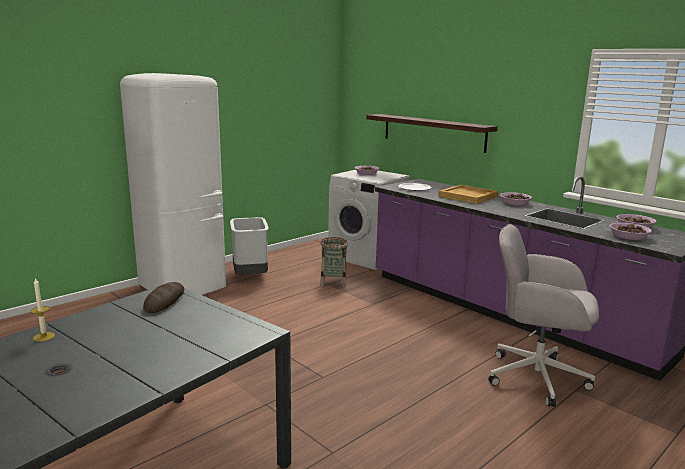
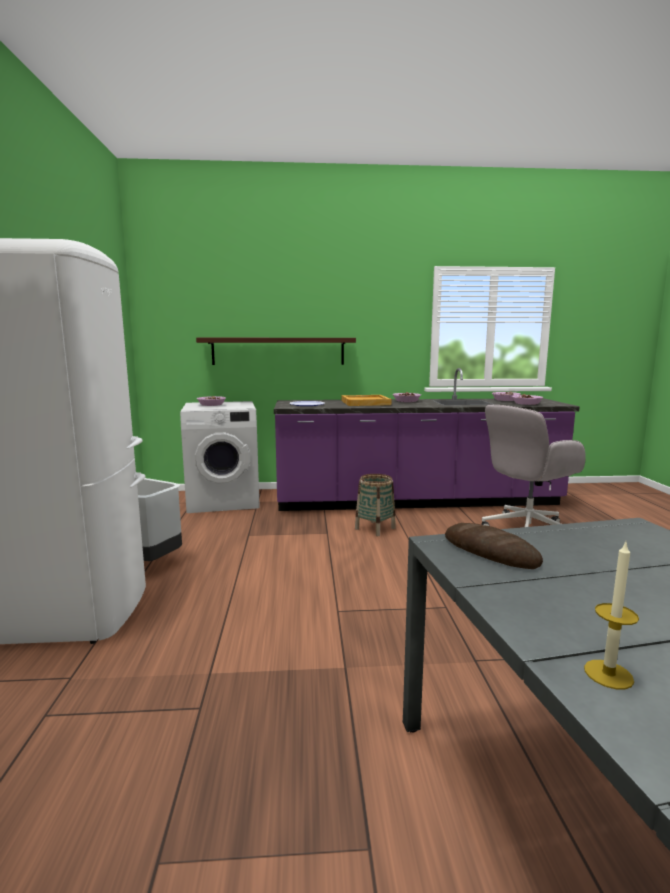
camera: 50 degrees left, 5 degrees down
basket [320,237,348,288] -> basket moved to [355,474,396,536]

